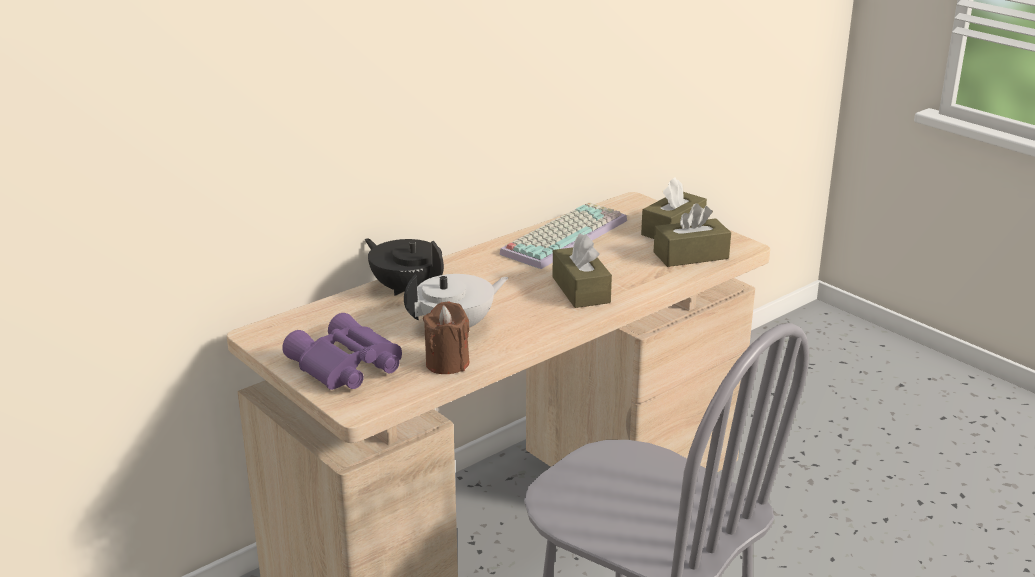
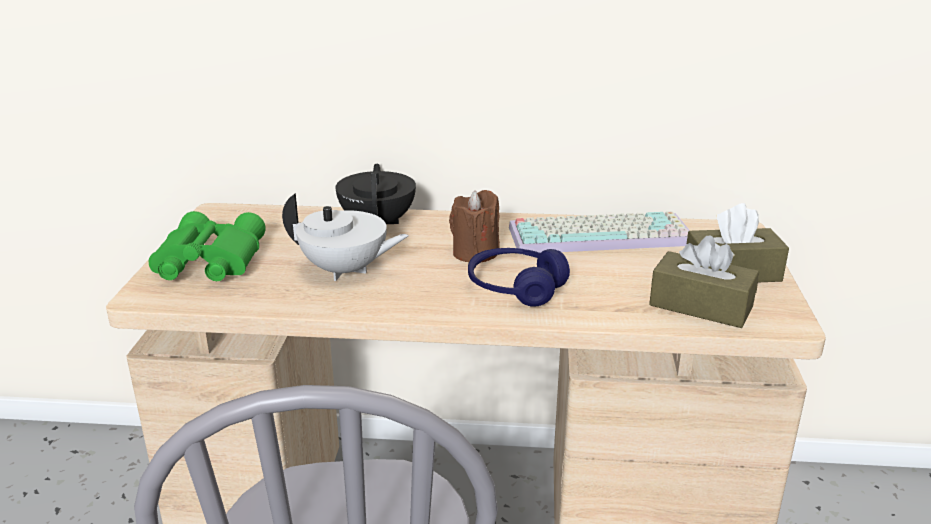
camera: 45 degrees right, 0 degrees up
purple binoculars [282,313,402,390] -> green binoculars [149,211,266,281]
brown candle [423,301,470,374] -> brown candle moved to [449,190,500,262]
brown tissue box [552,234,612,308] -> blue headphones [468,248,570,307]

